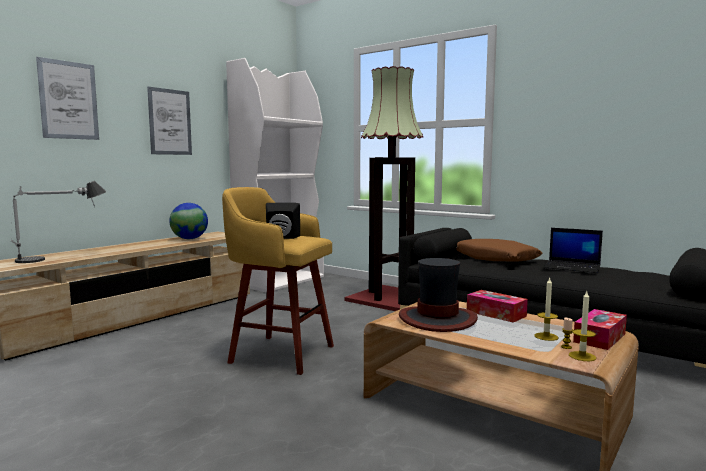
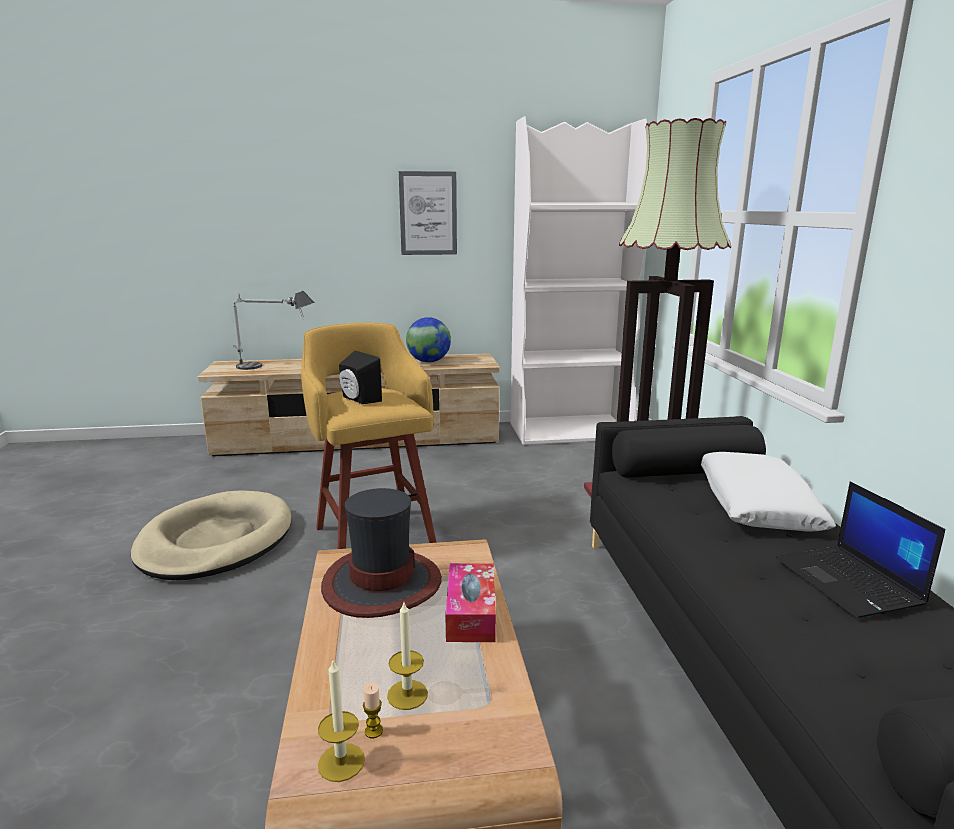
camera: 45 degrees right, 10 degrees up
picture [36,57,99,140] -> none
brown pillow [456,239,543,262] -> white pillow [701,452,836,532]
tissue box [573,309,627,350] -> none
none -> beige dog bed [131,490,291,580]

